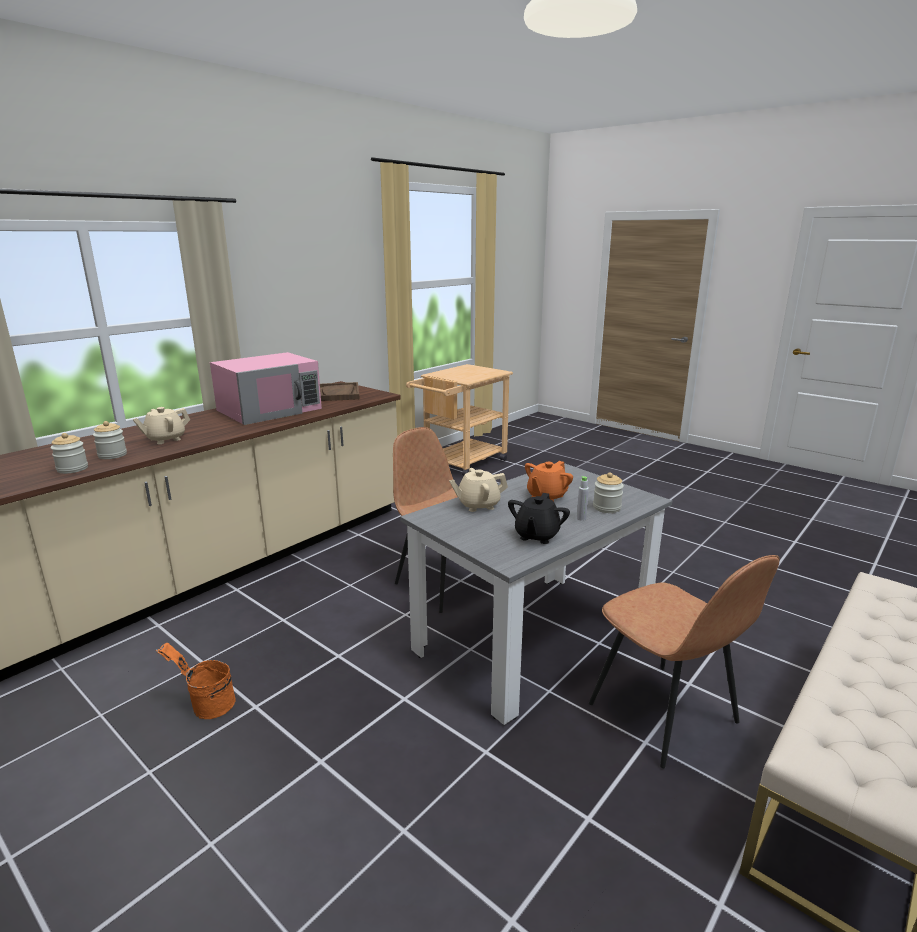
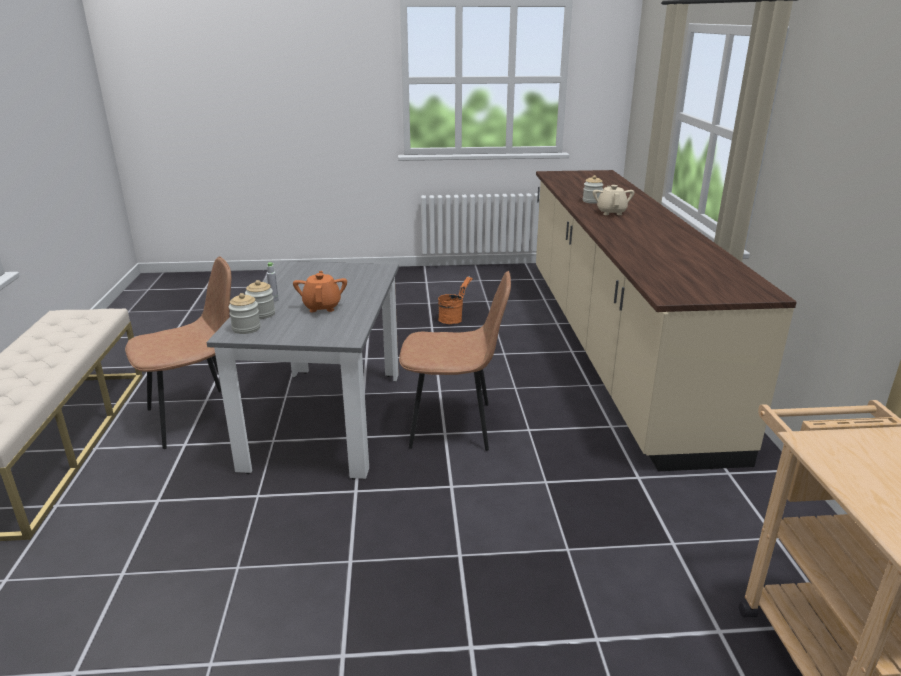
camera: 135 degrees right, 5 degrees up
jar [51,433,88,474] -> jar moved to [229,293,261,334]
pink microwave [210,352,322,425] -> none
brown tray [320,382,360,401] -> none
beige teapot [449,468,508,512] -> none
black teapot [508,493,570,544] -> none
brown chair [589,555,780,768] -> brown chair turned 135 degrees clockwise [125,256,231,449]

